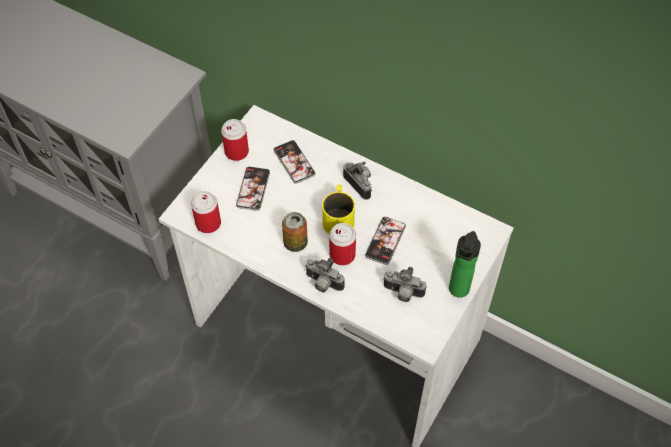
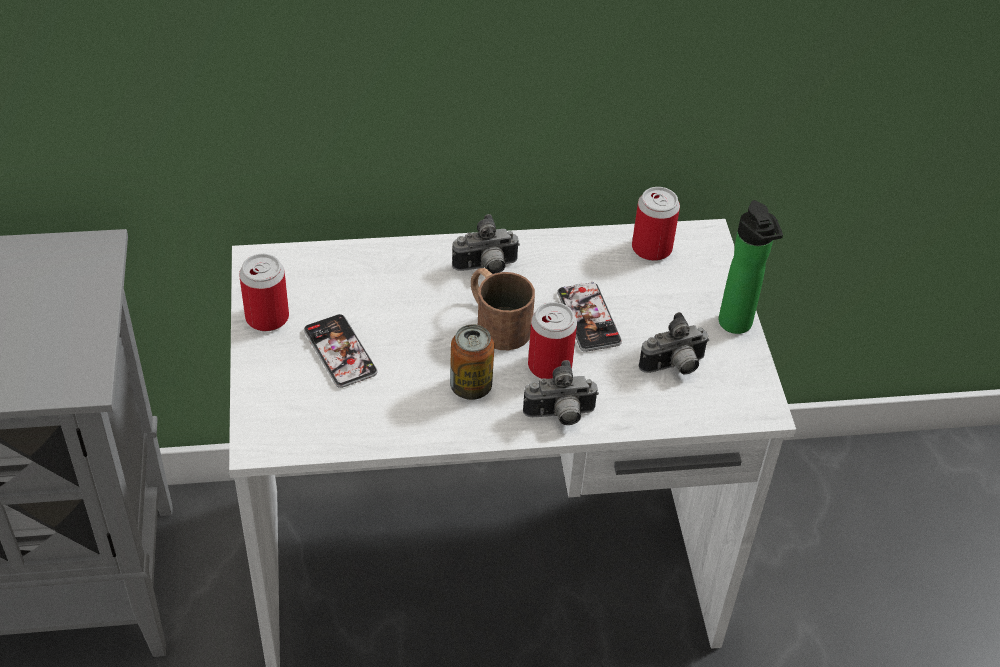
camera: 40 degrees left, 10 degrees down
can [191,191,221,233] -> can moved to [632,187,680,261]
phone [273,140,316,184] -> none
yellow mug [322,185,355,234] -> brown mug [471,268,535,350]
camera [343,161,372,200] -> camera turned 150 degrees clockwise [452,214,520,274]

